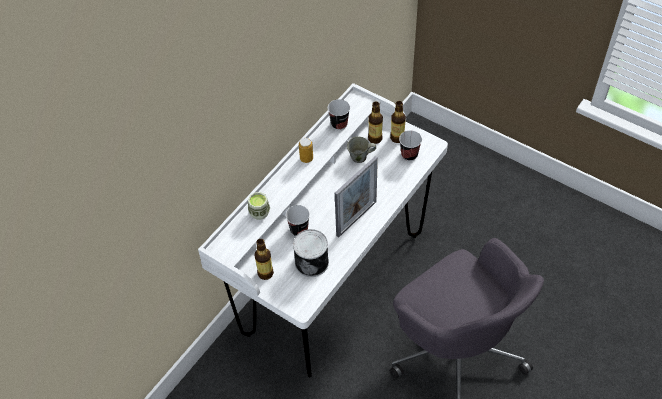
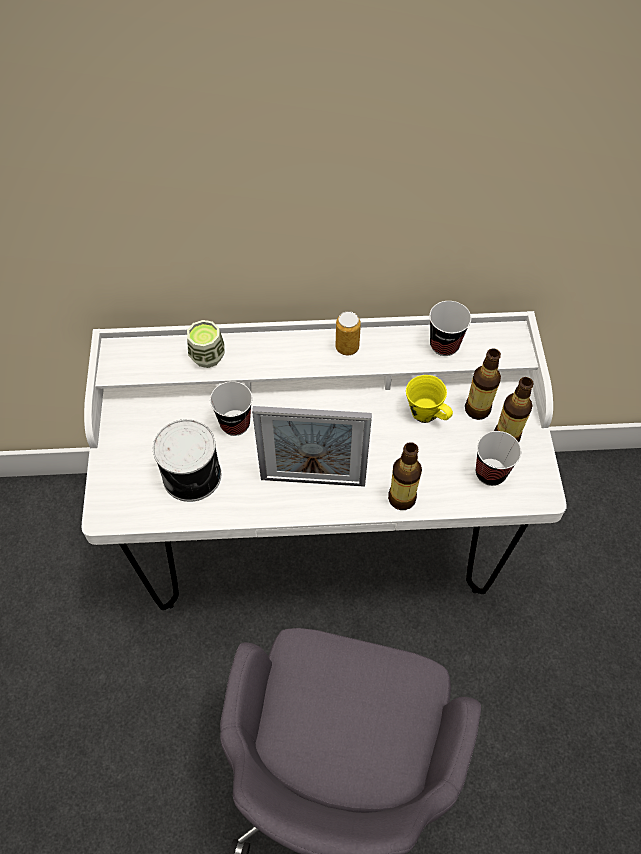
camera: 50 degrees right, 5 degrees up
bottle [254,239,274,280] -> bottle moved to [388,442,422,510]
grey mug [347,137,376,163] -> yellow mug [406,375,453,423]

